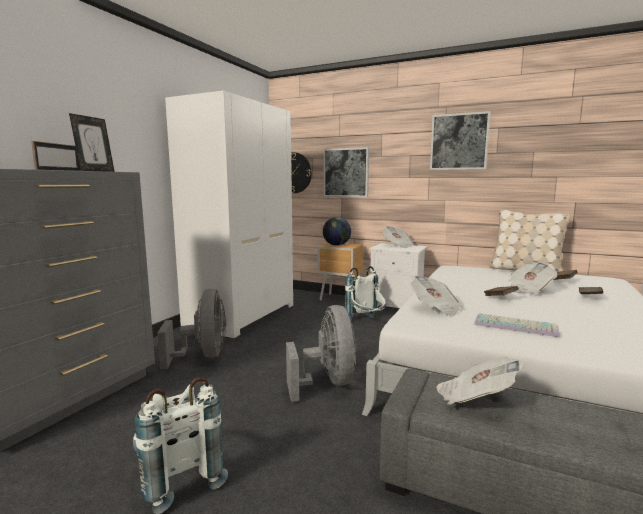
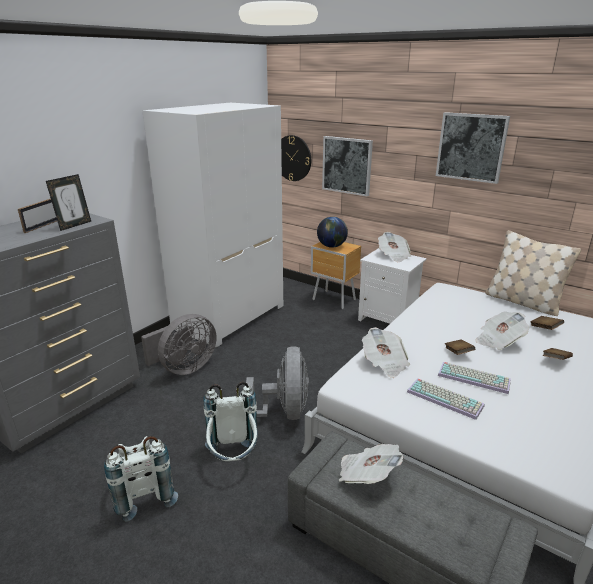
camera: 10 degrees right, 15 degrees up
grey fan [157,289,226,369] -> grey fan turned 45 degrees clockwise [141,314,216,375]
white backpack [345,266,386,321] -> white backpack moved to [203,382,258,461]
none -> keyboard [438,362,511,394]

